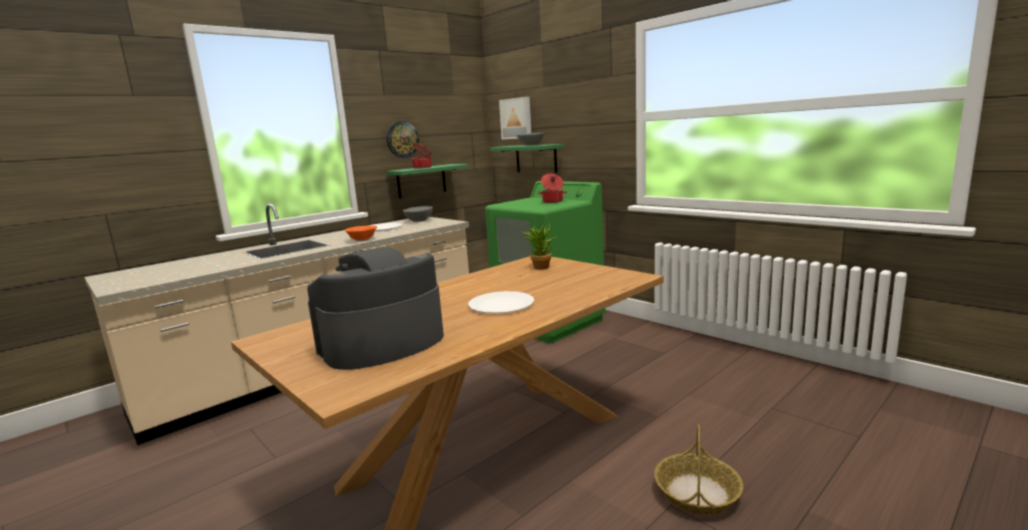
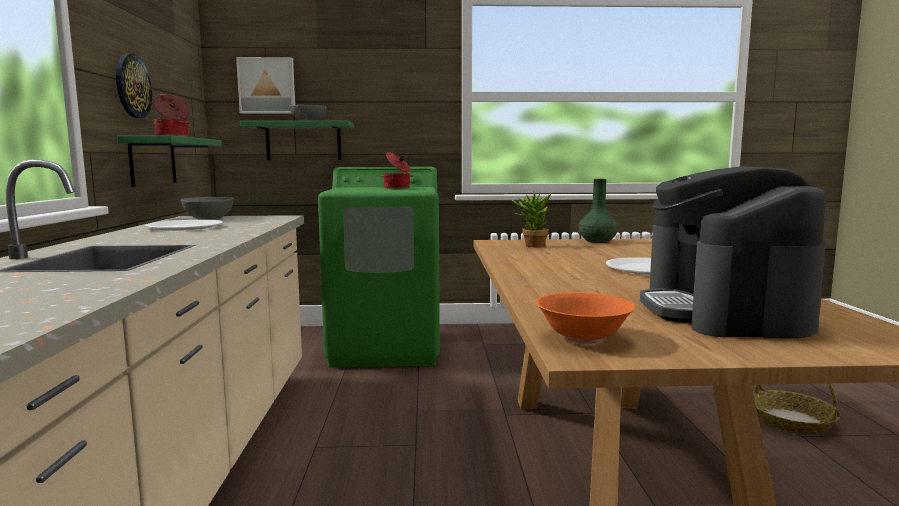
camera: 50 degrees left, 5 degrees down
orange bowl [344,225,377,241] -> orange bowl moved to [536,292,636,344]
none -> green vase [578,179,618,243]

